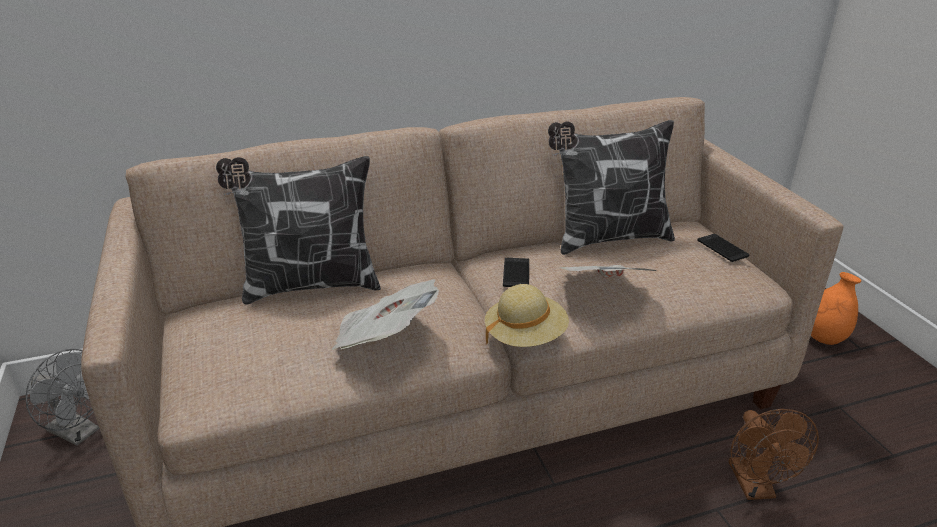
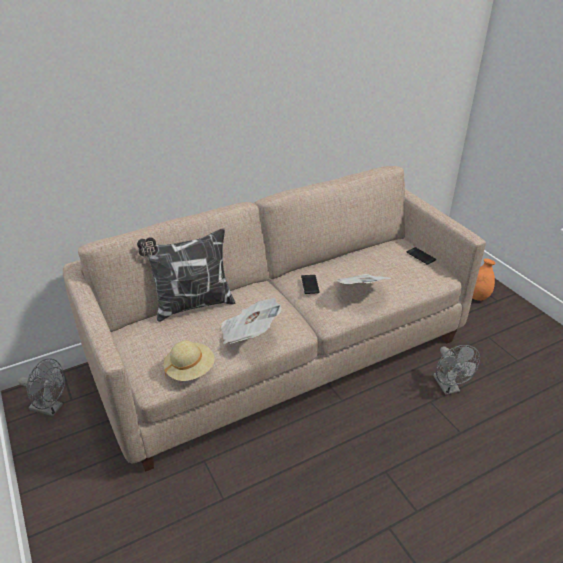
camera: 10 degrees left, 5 degrees up
beige hat [485,284,569,347] -> beige hat moved to [164,340,215,381]
pillow [548,120,675,255] -> none
brown fan [729,409,819,500] -> grey fan [433,345,480,395]

